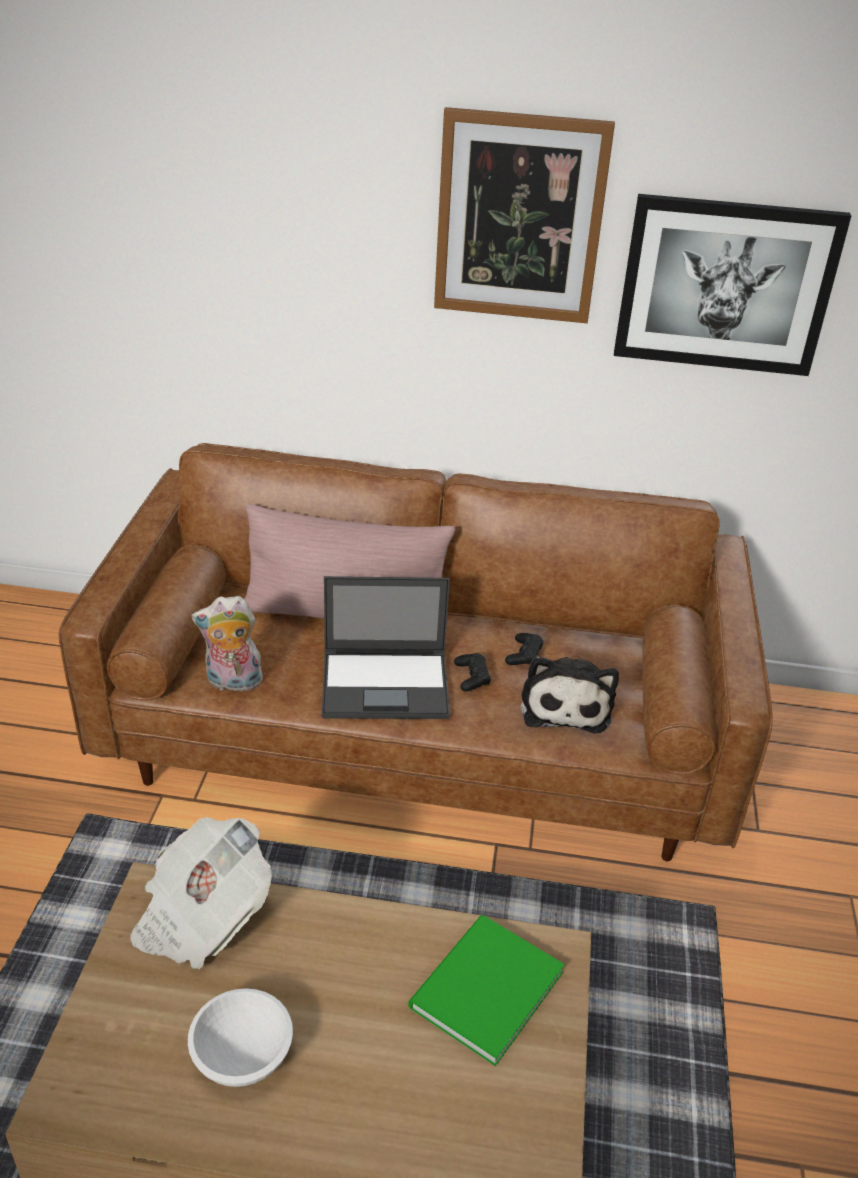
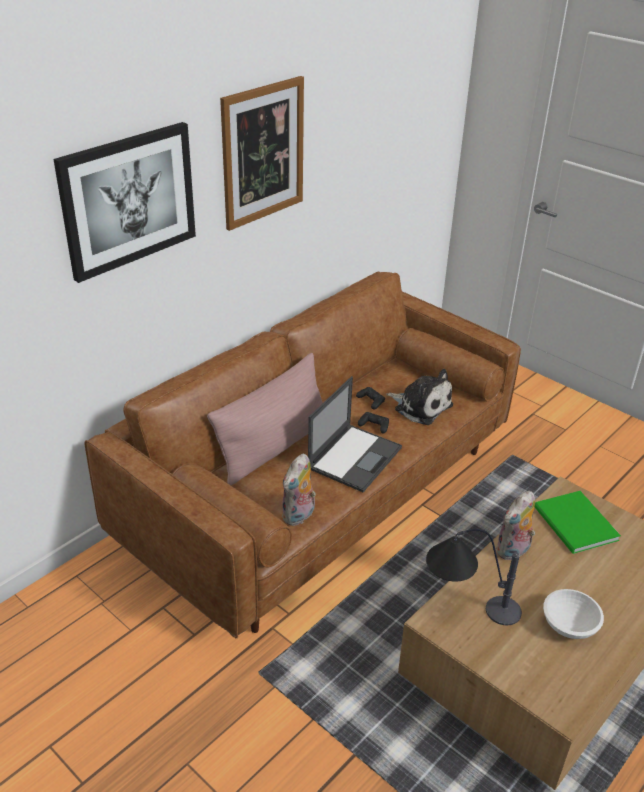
camera: 55 degrees left, 0 degrees up
newspaper [130,817,272,969] -> table lamp [426,529,522,625]
picture [614,194,851,376] -> picture moved to [54,122,196,283]
none -> plush toy [495,491,535,560]

